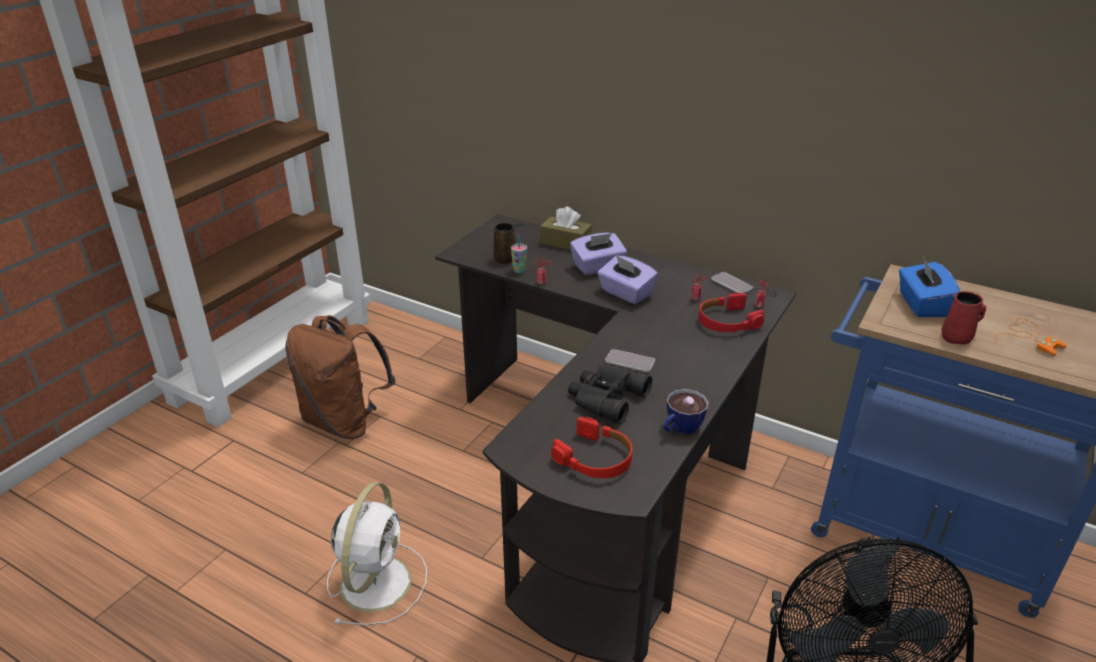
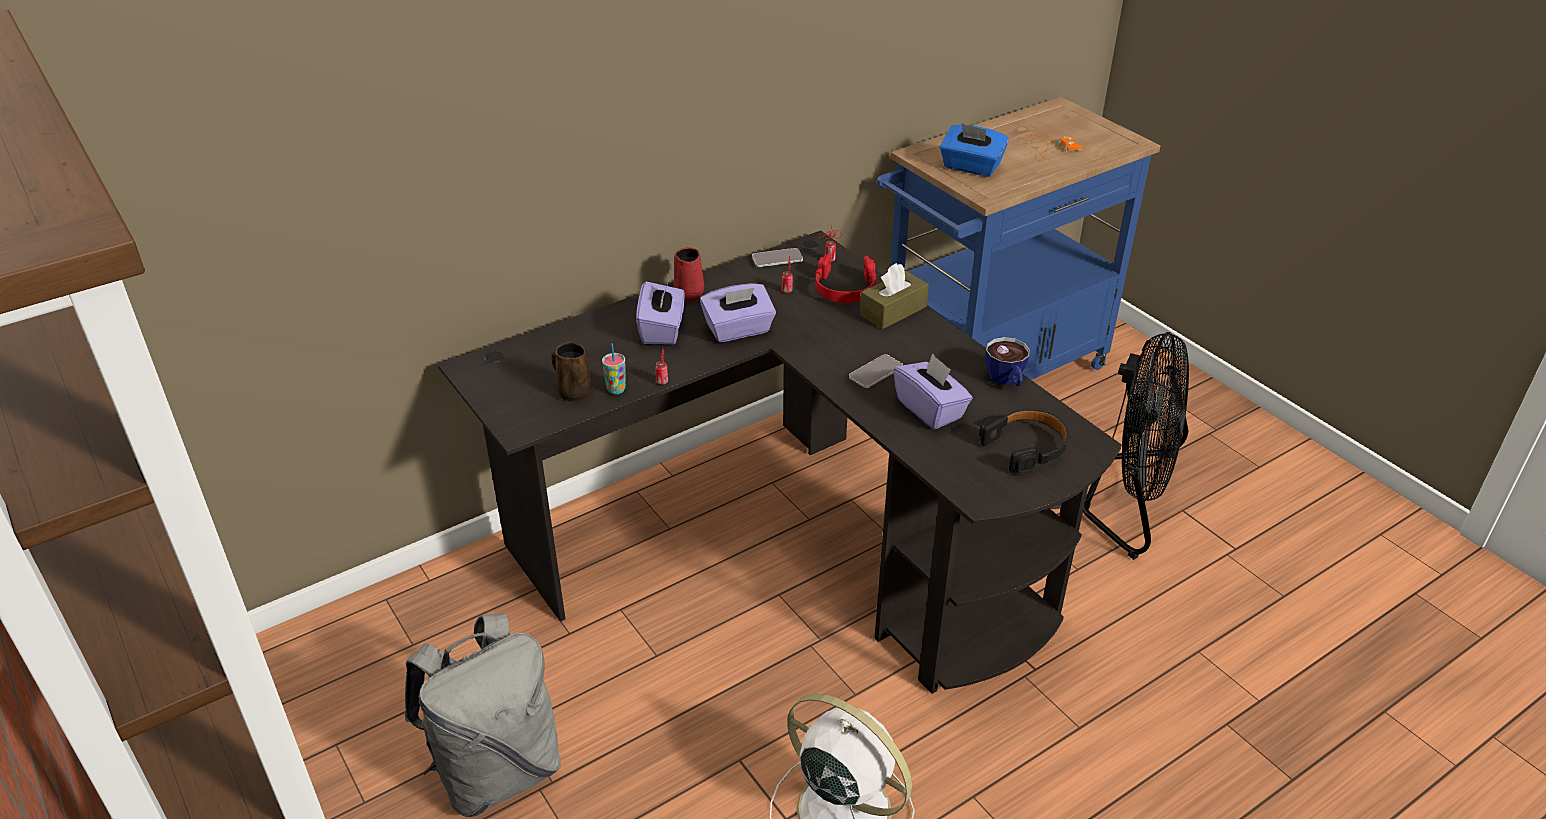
camera: 65 degrees left, 5 degrees up
brown backpack [285,315,396,439] -> grey backpack [405,613,561,817]
brown tissue box [540,206,592,250] -> brown tissue box moved to [860,263,929,329]
red headphones [551,417,632,478] -> black headphones [979,409,1068,473]
black binoculars [568,365,652,424] -> purple tissue box [893,353,973,430]
red mug [941,291,986,344] -> red mug moved to [674,247,704,302]

